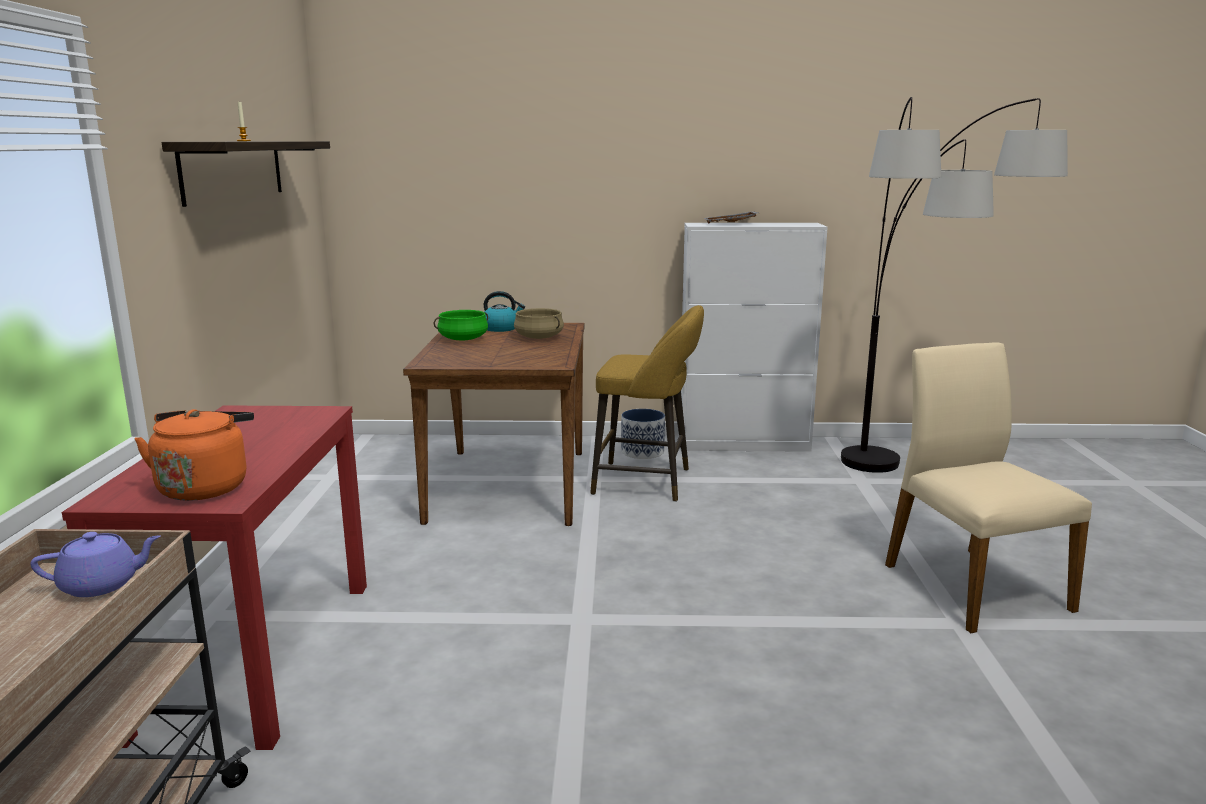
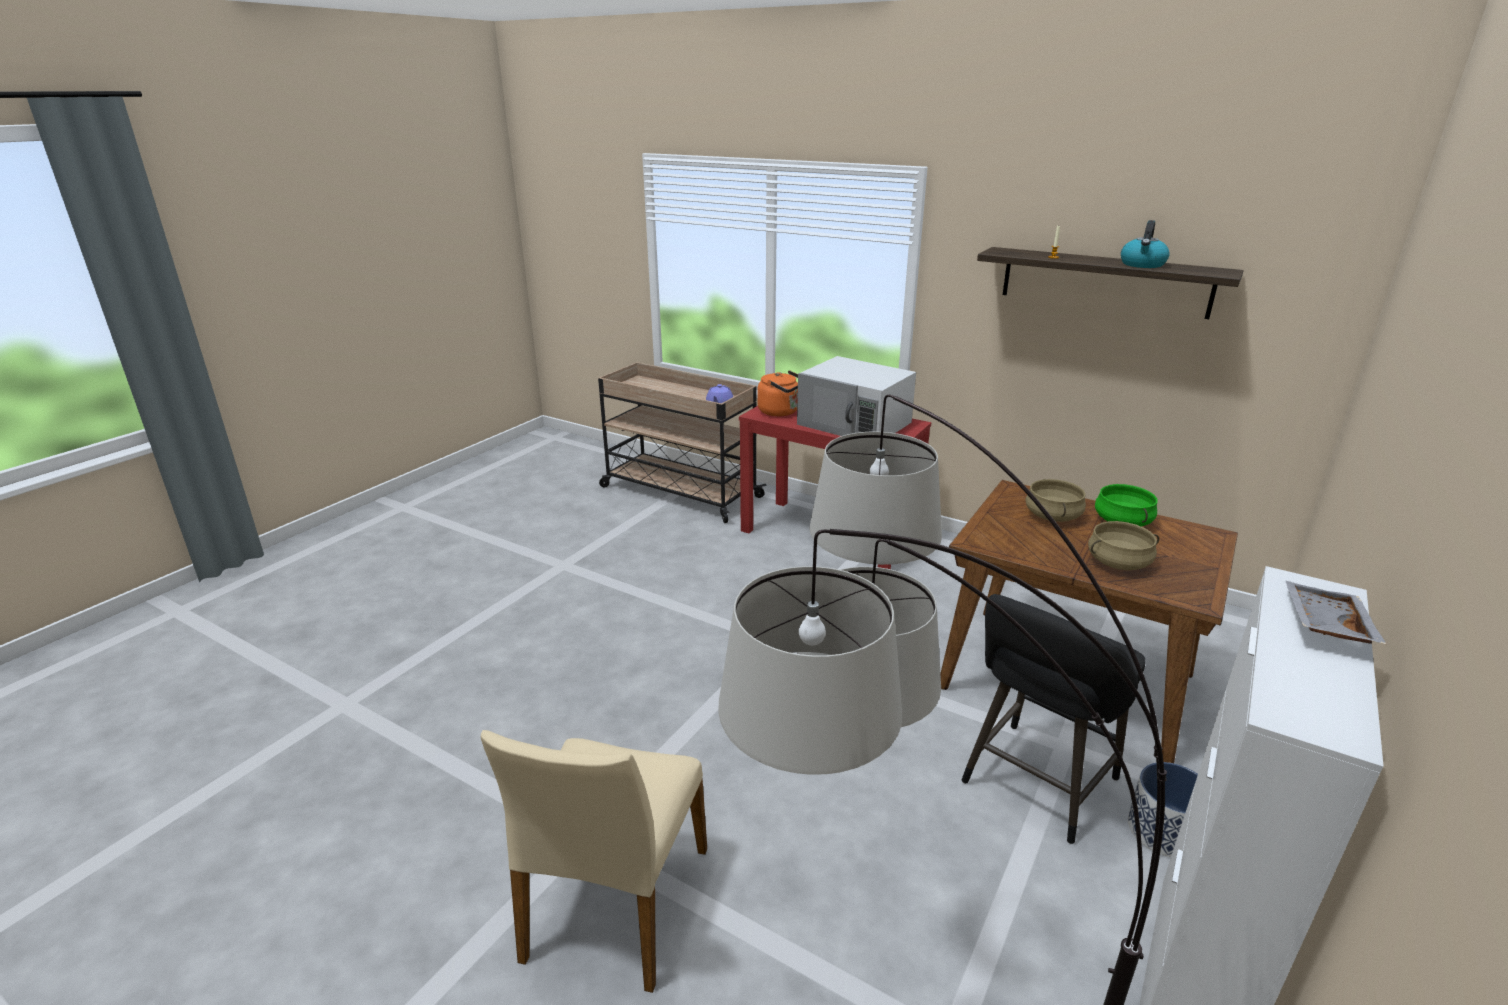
camera: 120 degrees right, 10 degrees up
kettle [484,291,525,332] -> kettle moved to [1121,220,1170,268]
yellow stool [590,305,704,502] -> black stool [962,594,1146,844]
beige chair [885,342,1092,633] -> beige chair turned 90 degrees clockwise [481,730,707,993]
none -> white microwave [797,356,916,436]
none -> beige cooking pot [1025,479,1086,522]

